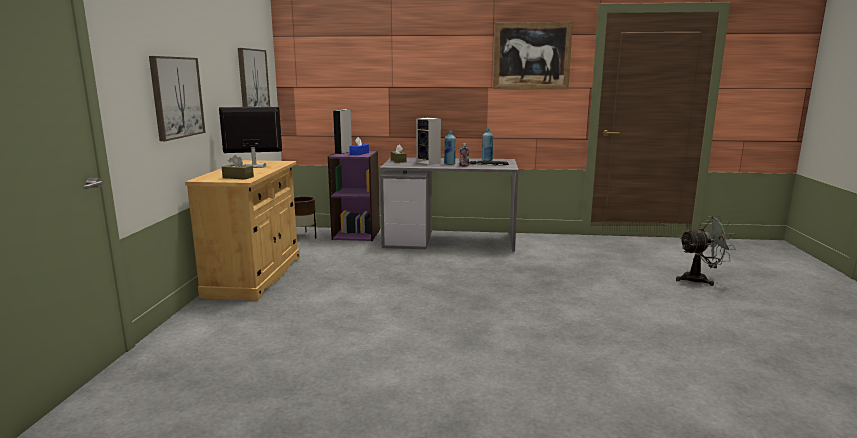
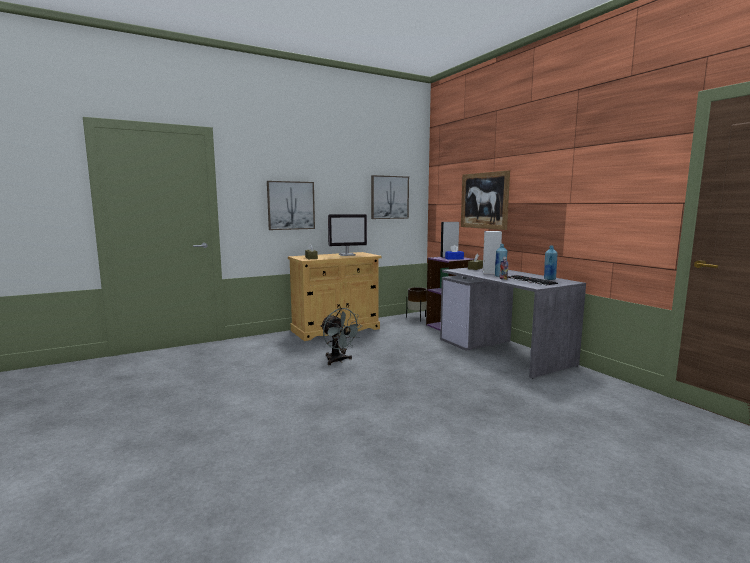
camera: 55 degrees right, 5 degrees down
monitor [219,106,282,168] -> monitor turned 120 degrees clockwise [328,214,367,256]
picture [493,22,573,90] -> picture moved to [461,170,510,230]
grey fan [676,216,736,286] -> grey fan moved to [321,308,362,365]

